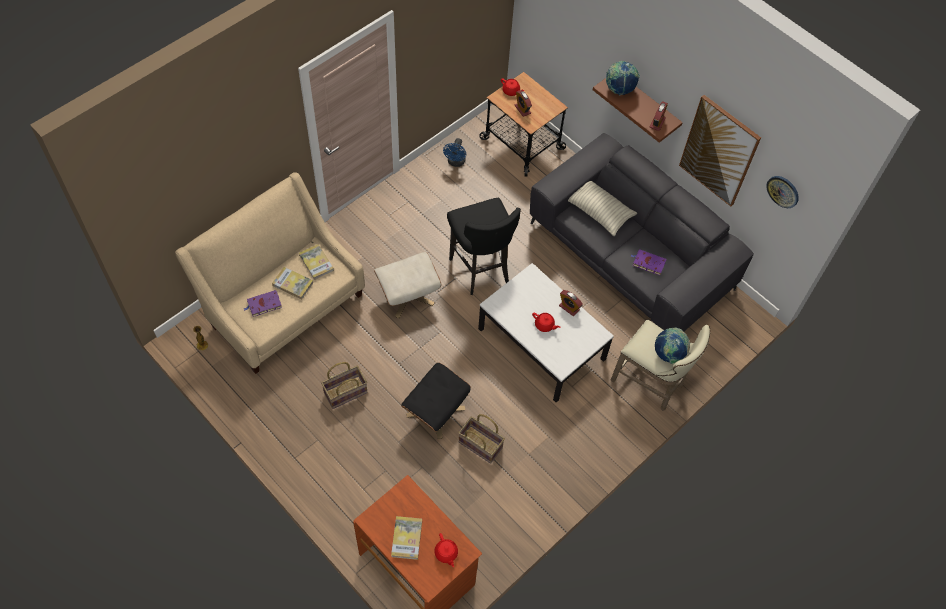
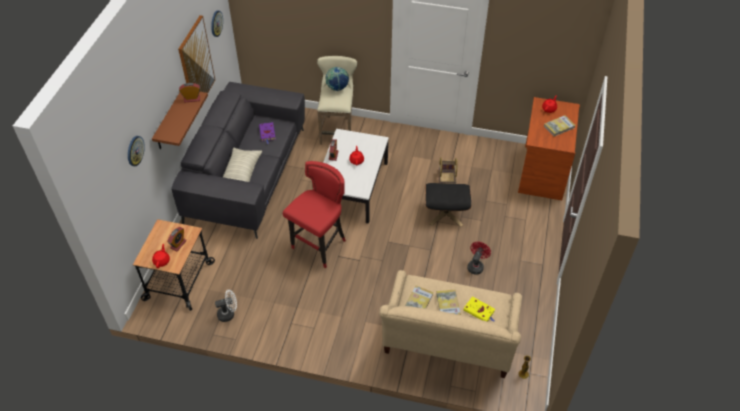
camera: 120 degrees left, 10 degrees down
purple book [244,290,282,317] -> yellow book [463,297,495,322]
basket [321,362,367,409] -> red fan [467,242,491,275]
beige ottoman [374,252,441,318] -> none
blue fan [443,138,466,167] -> white fan [215,290,237,322]
black stool [447,197,521,295] -> red stool [283,161,346,268]
globe [606,61,640,95] -> none
none -> wall clock [128,136,145,166]

